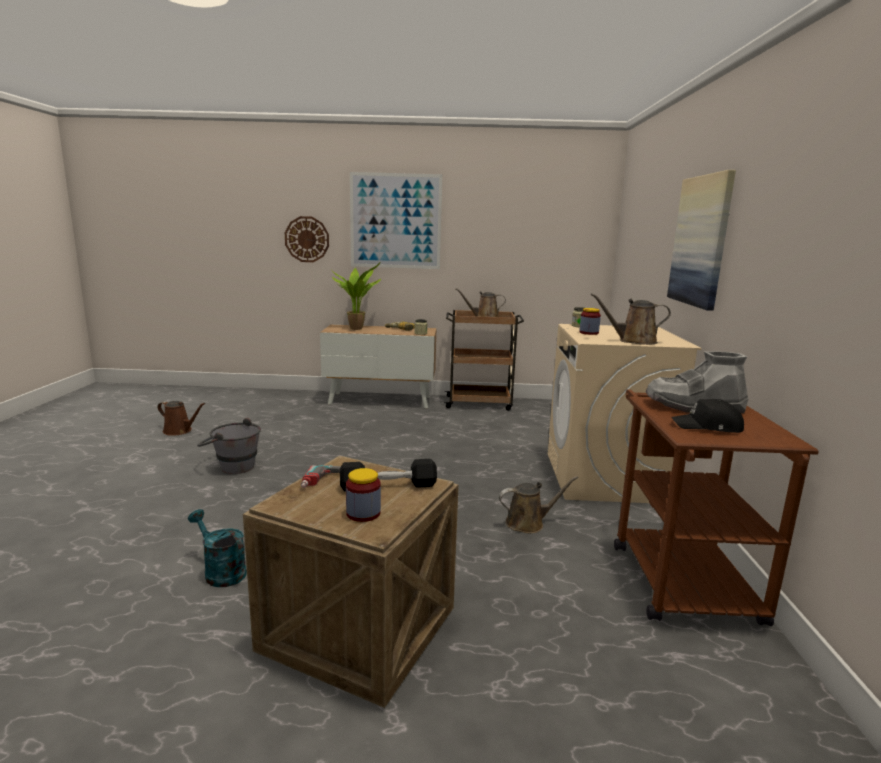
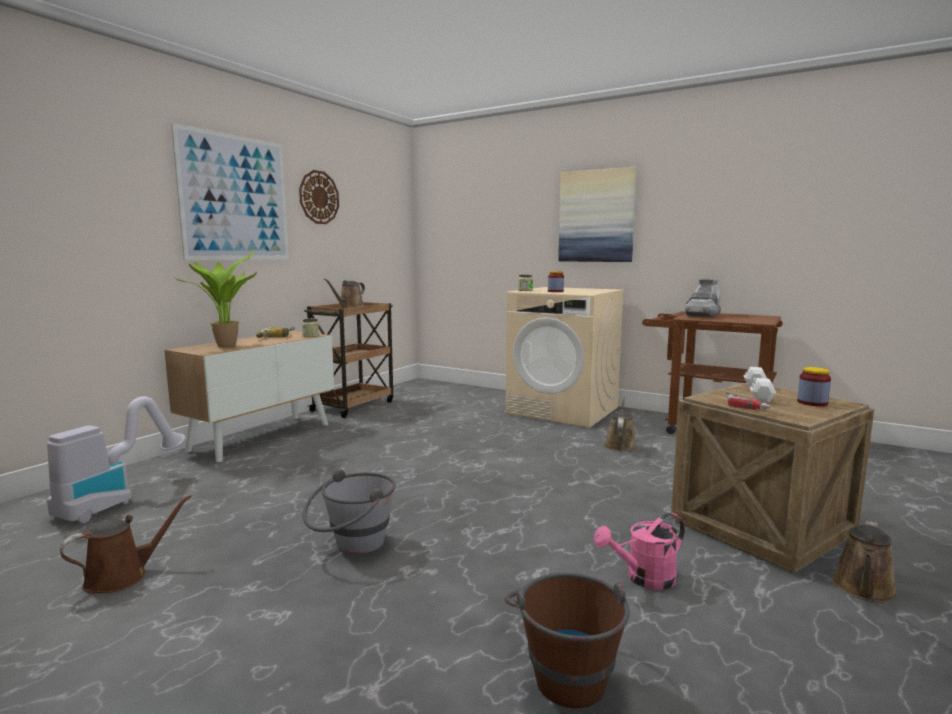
camera: 60 degrees left, 5 degrees down
turquoise watering can [188,509,247,587] -> pink watering can [594,513,685,590]
wall clock [285,216,329,262] -> wall clock moved to [299,170,339,224]
black dumbbell [340,459,437,491] -> white dumbbell [744,367,776,403]
brown watering can [590,293,671,345] -> brown watering can moved to [832,521,898,603]
black cap [672,399,744,433] -> none
none -> vacuum cleaner [47,396,185,523]
none -> brown bucket [505,573,630,708]

